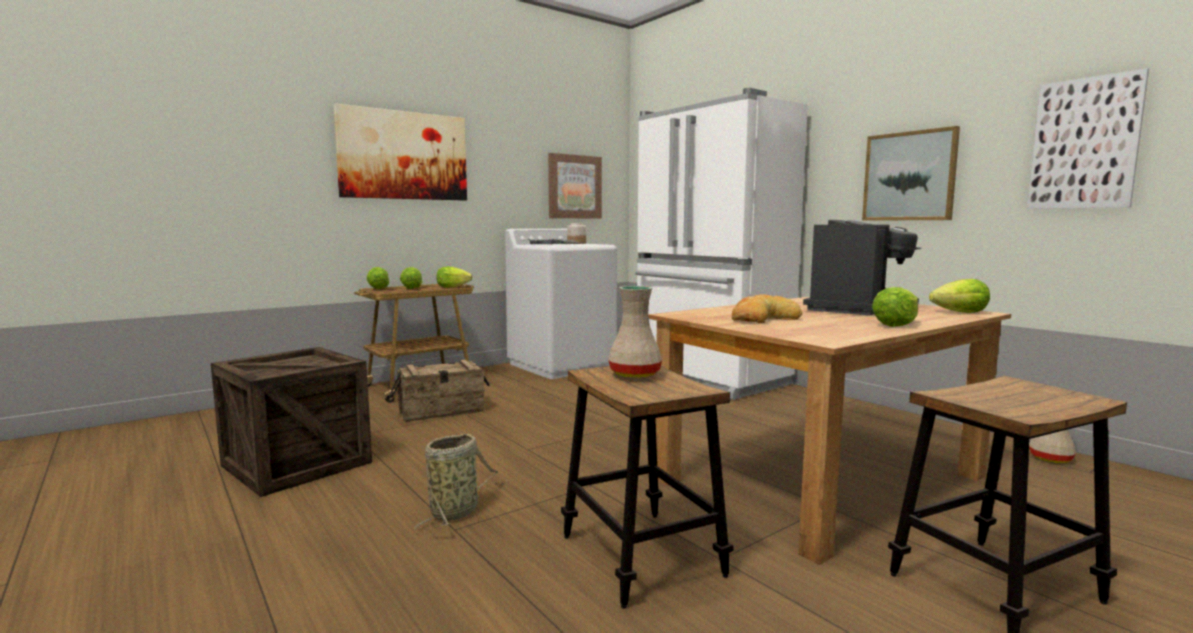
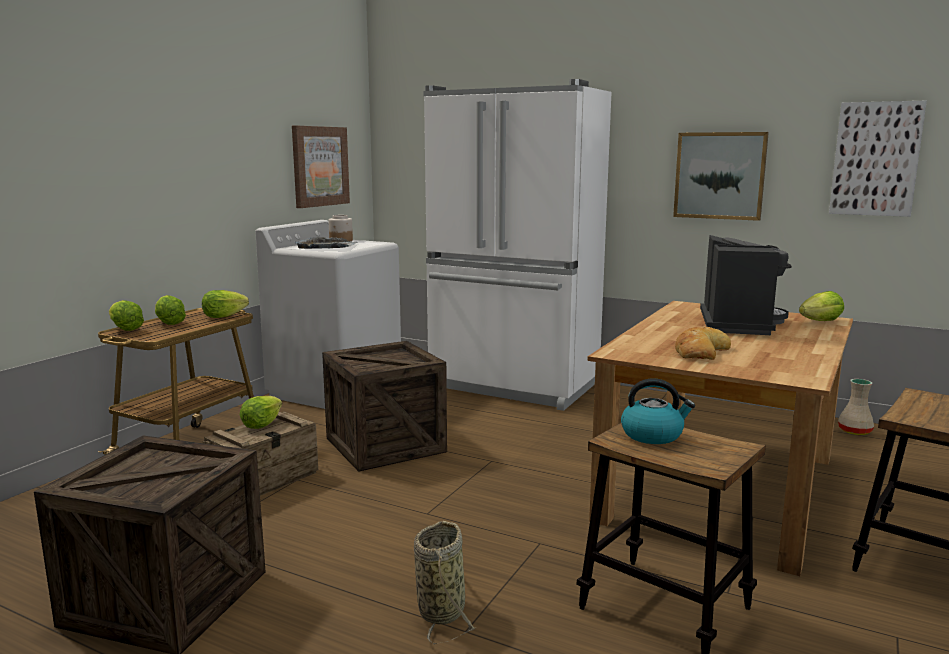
camera: 25 degrees left, 5 degrees up
picture [333,103,467,200] -> none
beige vase [608,286,662,378] -> kettle [621,378,695,444]
lettuce [872,287,918,327] -> lettuce moved to [240,396,282,429]
none -> crate [322,341,447,472]

